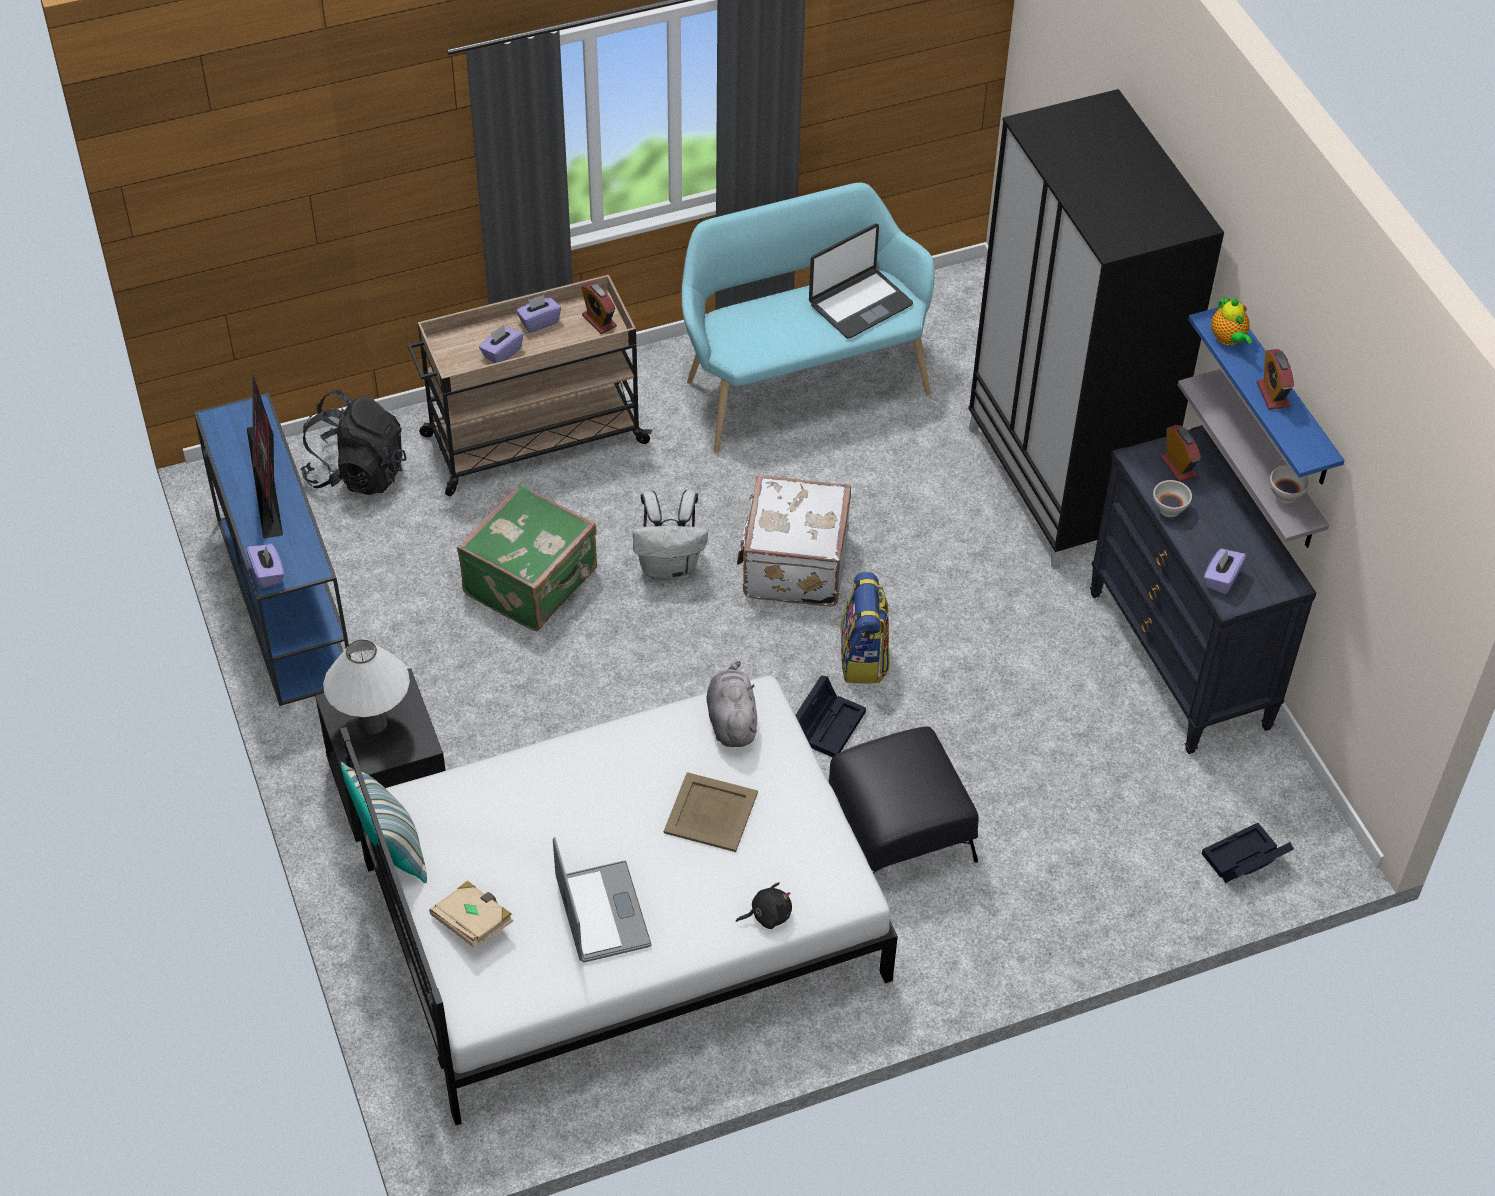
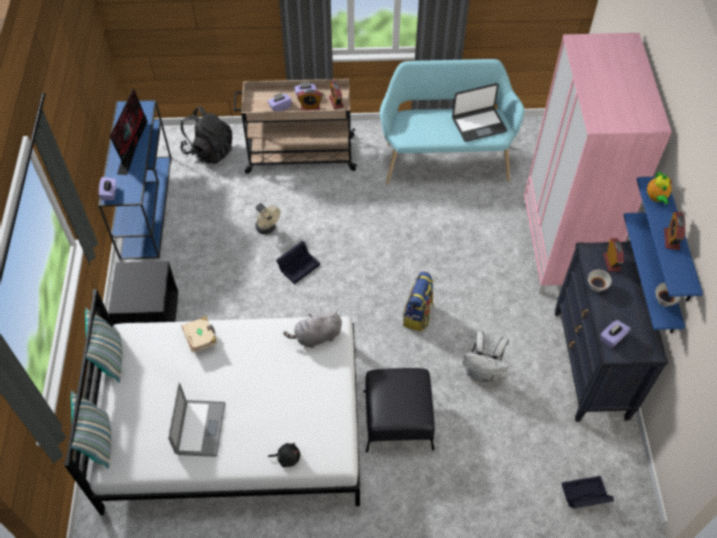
camera: 20 degrees right, 5 degrees up
white table lamp [323,639,410,734] -> none
beige book [429,881,513,948] -> beige book moved to [181,316,217,353]
green suitcase [457,483,597,631] -> beige fan [255,203,280,234]
white backpack [633,490,708,580] -> white backpack moved to [463,331,509,383]
beige tray [664,772,758,852] -> none
grey plush toy [706,661,757,747] -> grey plush toy turned 120 degrees counterclockwise [283,311,342,348]
white suitcase [737,475,851,607] -> none
black storage box [796,676,866,757] -> black storage box moved to [276,241,320,284]
black wardrobe [968,89,1224,570] -> pink wardrobe [523,33,672,294]
grey shelf [1178,369,1329,548] -> blue shelf [623,212,685,334]
none -> pillow [71,391,111,469]
none -> alarm clock [297,89,322,111]

